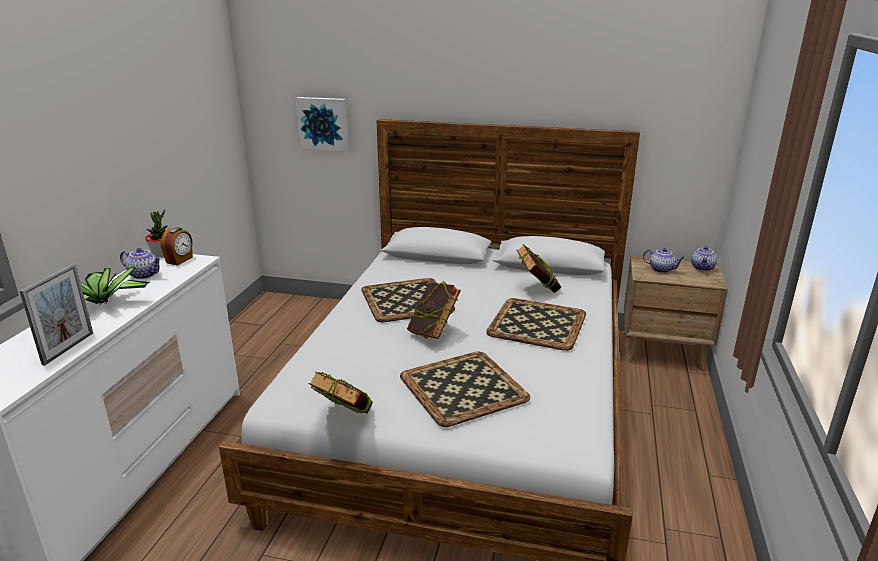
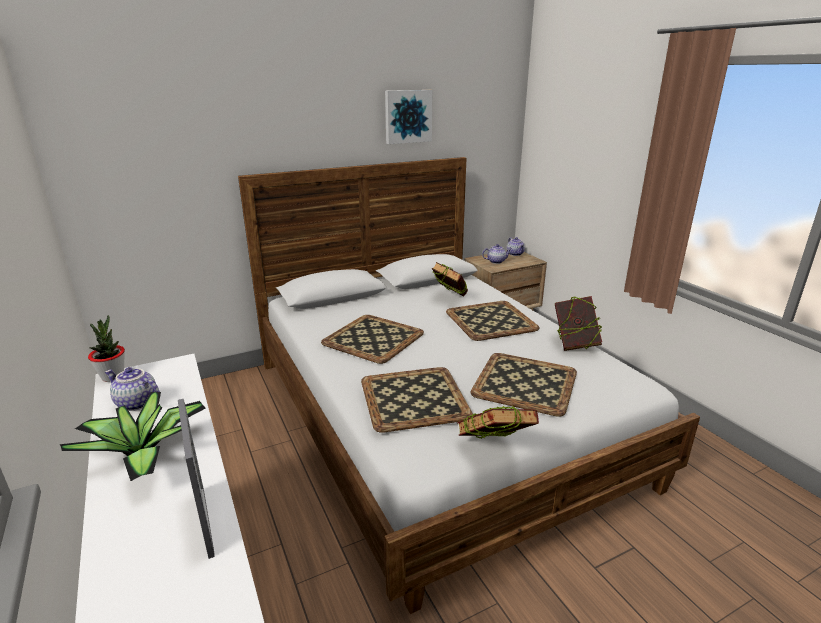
camera: 40 degrees left, 0 degrees up
teapot [120,248,161,279] -> teapot turned 135 degrees counterclockwise [105,367,160,411]
alarm clock [160,227,193,265] -> none
picture [296,97,349,151] -> picture moved to [385,90,433,144]
book [407,281,461,339] -> book moved to [555,296,602,351]
none -> tray [361,367,473,433]

